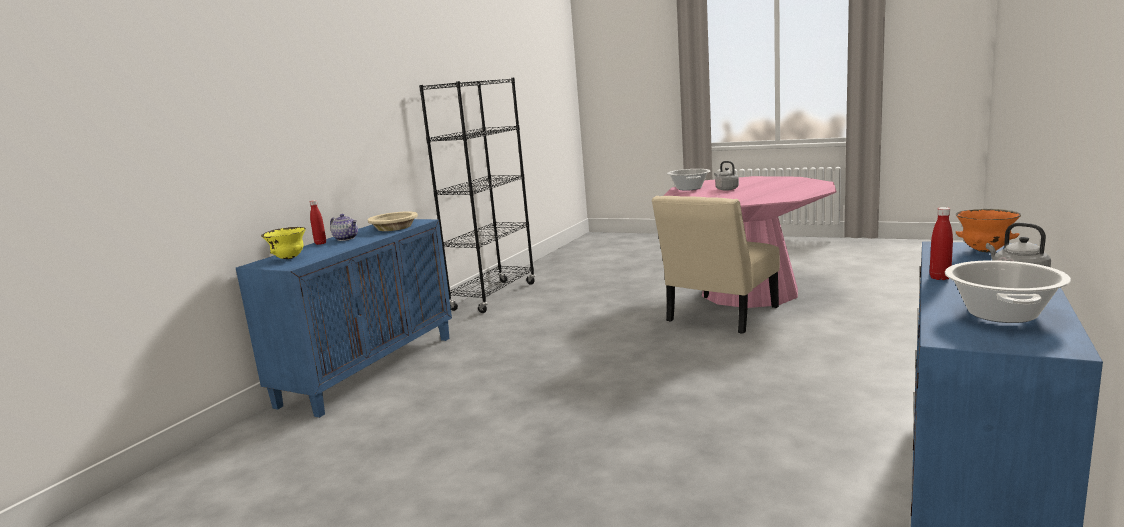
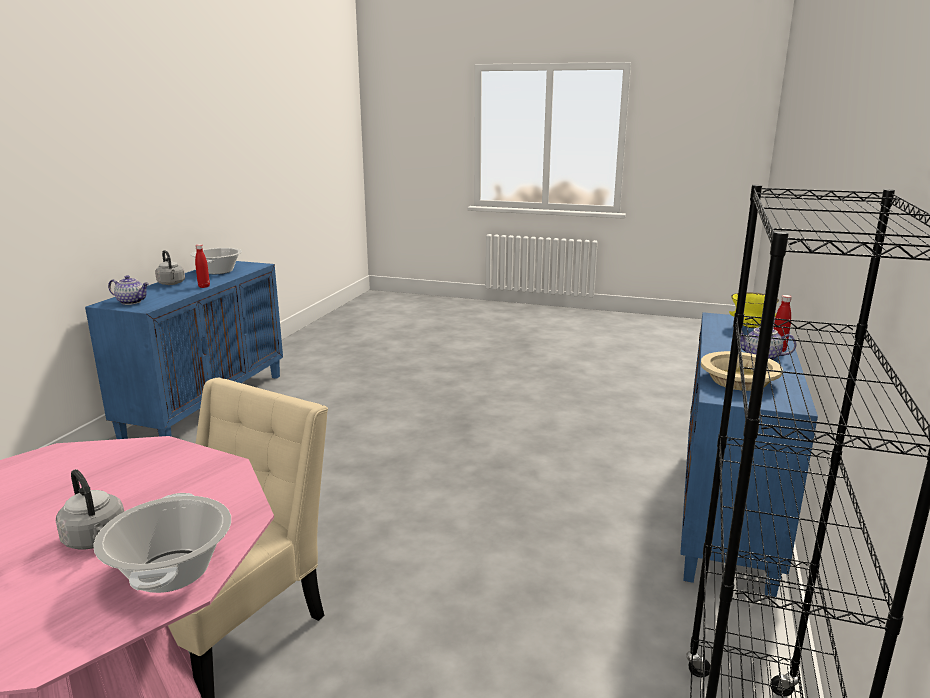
camera: 170 degrees right, 5 degrees up
orange bowl [956,209,1021,252] -> teapot [108,275,149,305]

